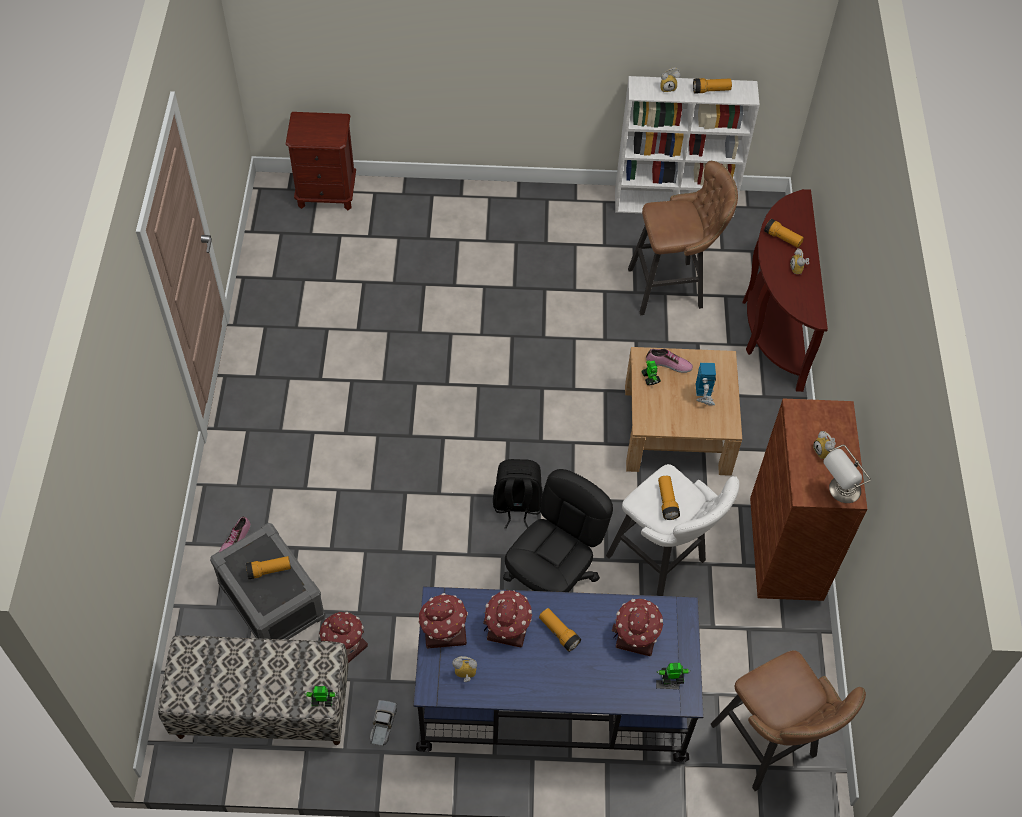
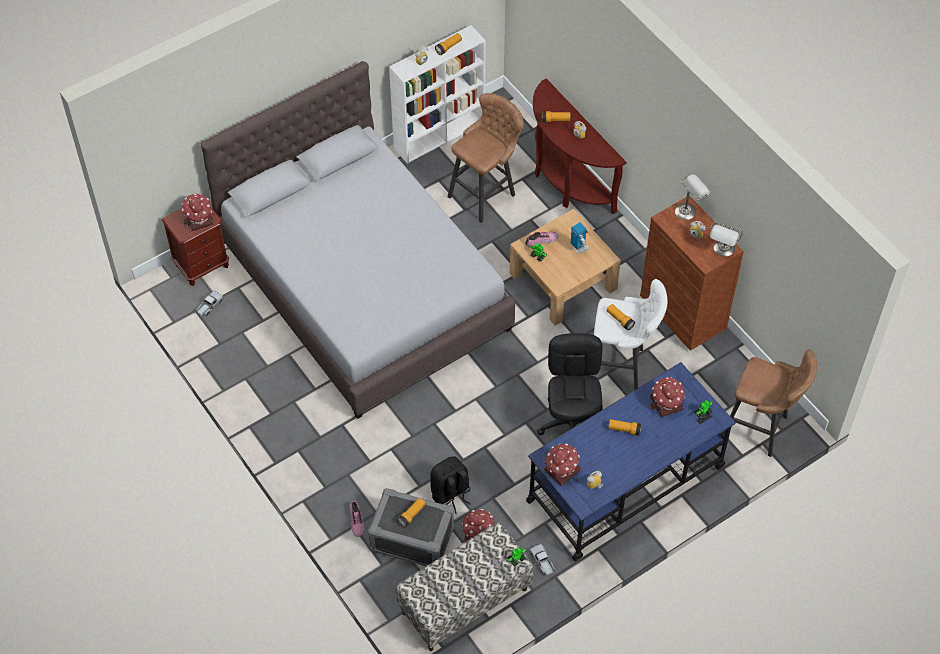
camera: 35 degrees left, 0 degrees up
toy house [483,590,532,648] -> toy house moved to [182,194,214,231]
black backpack [493,459,543,529] -> black backpack moved to [430,456,471,514]
none -> toy truck [196,291,223,316]
none -> grey bed [201,61,515,419]
none -> white table lamp [675,174,710,220]

